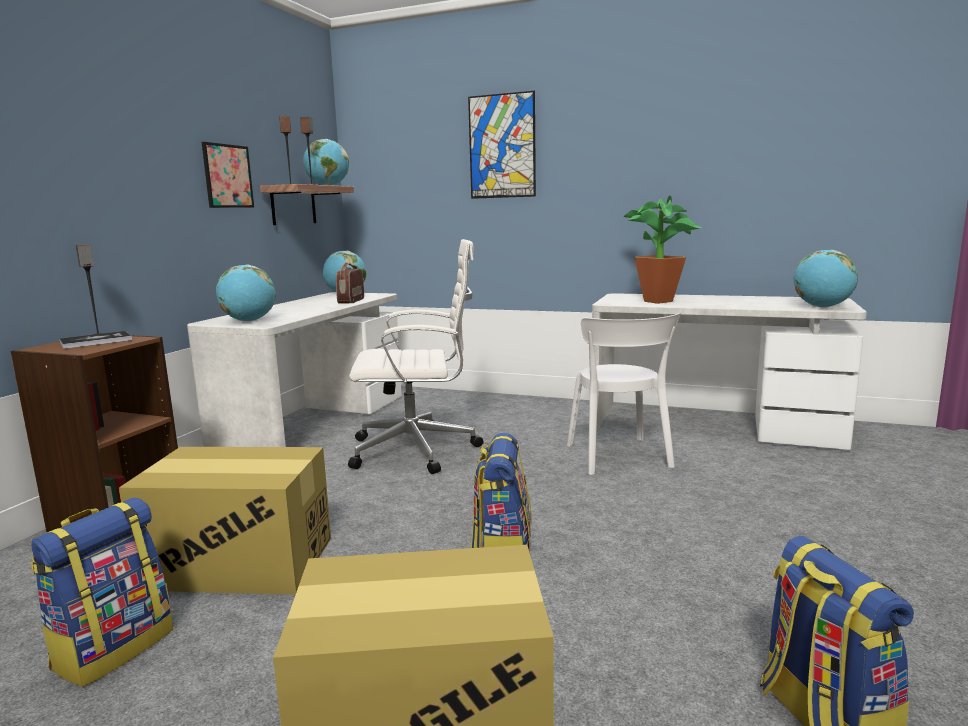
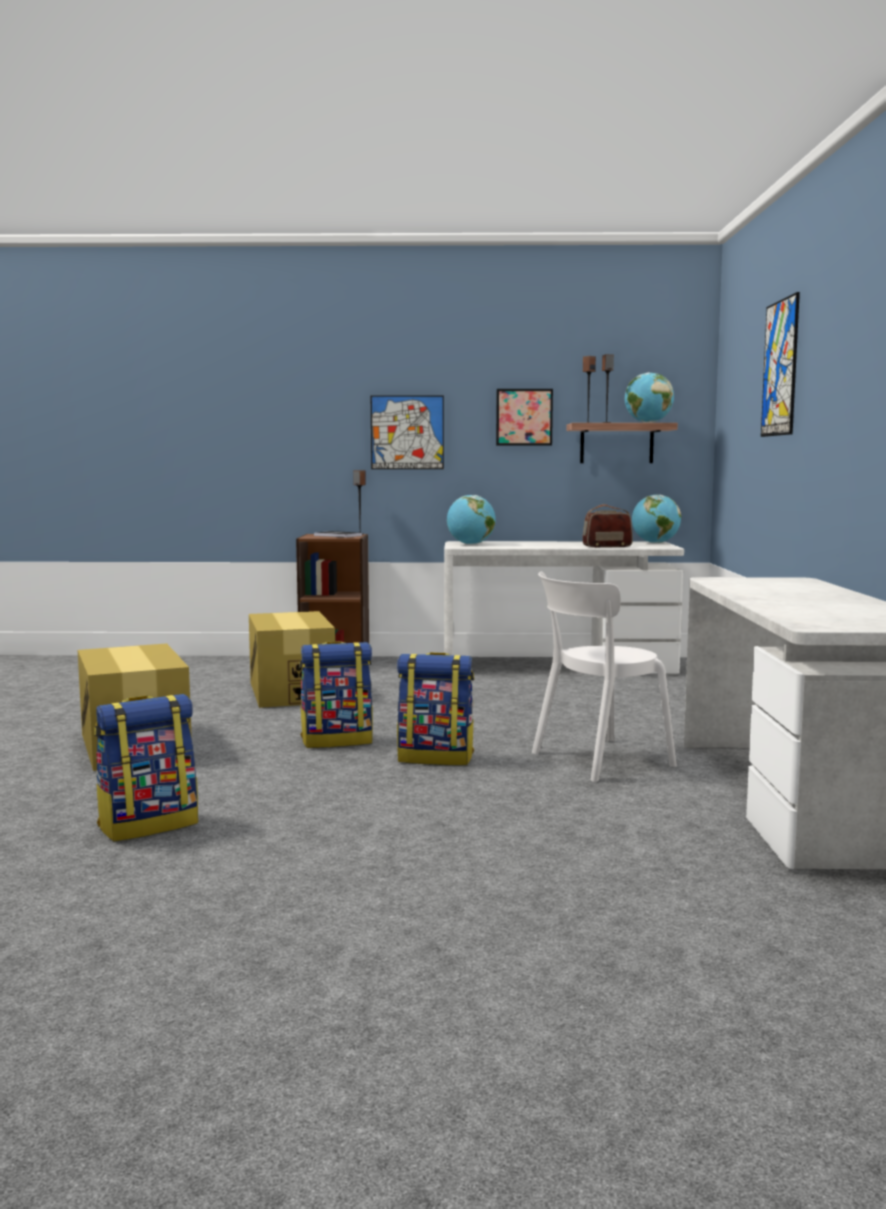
camera: 70 degrees right, 5 degrees down
backpack [30,498,173,687] -> backpack moved to [397,652,474,765]
white office chair [348,239,483,474] -> none
potted plant [623,196,702,304] -> none
globe [793,250,858,308] -> none
none -> picture [371,396,444,469]

